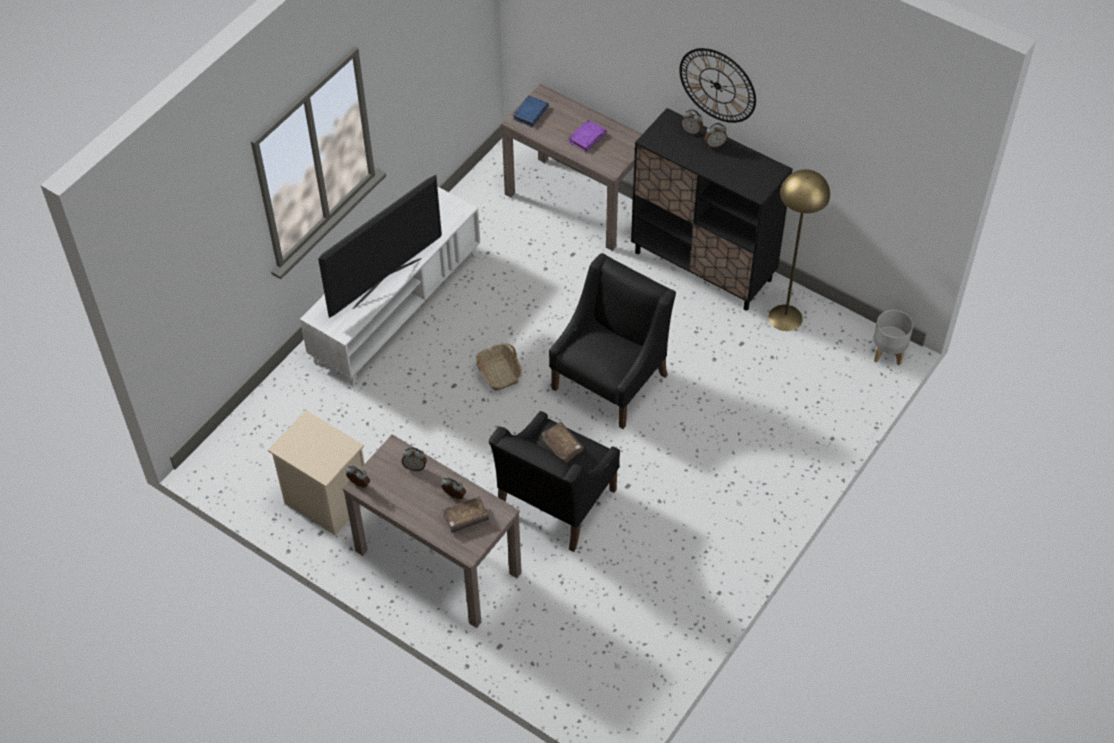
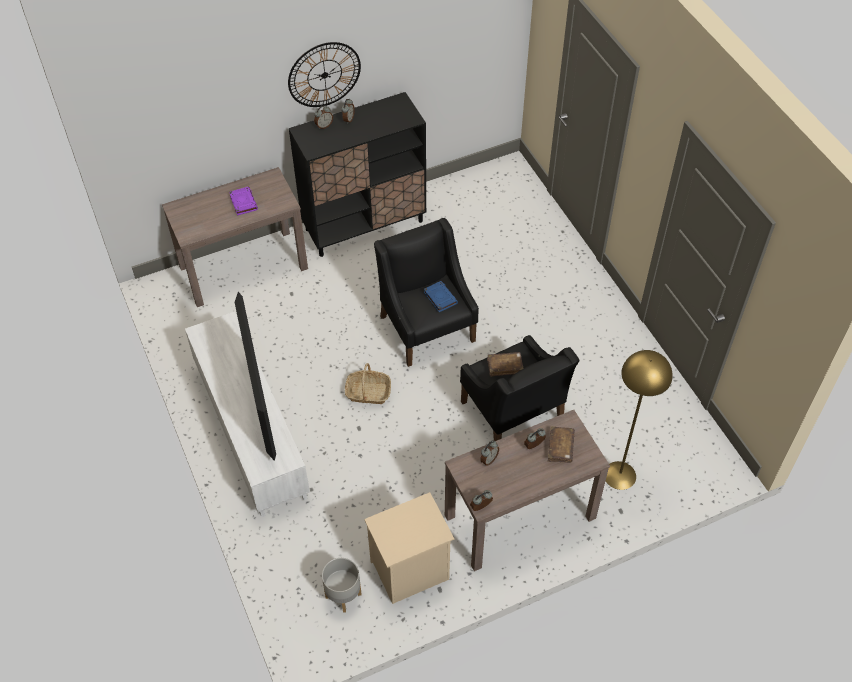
camera: 60 degrees left, 0 degrees up
blue book [513,95,549,127] -> blue book moved to [424,281,458,312]
yellow floor lamp [769,169,830,331] -> yellow floor lamp moved to [606,350,673,490]
grey planter [873,310,913,365] -> grey planter moved to [322,558,362,613]

